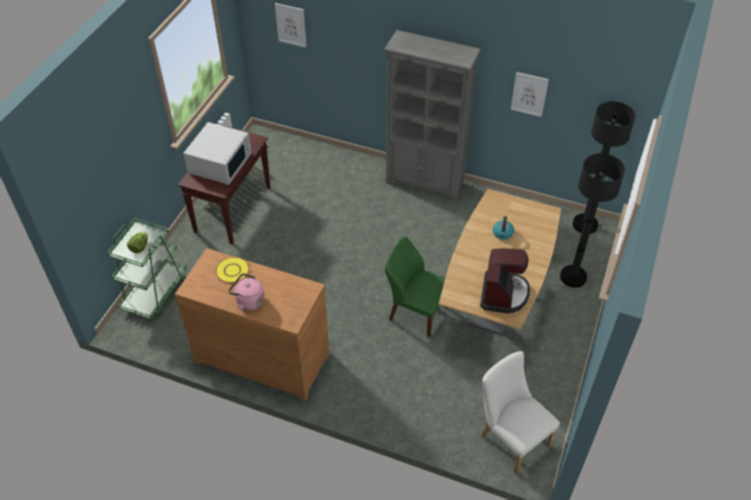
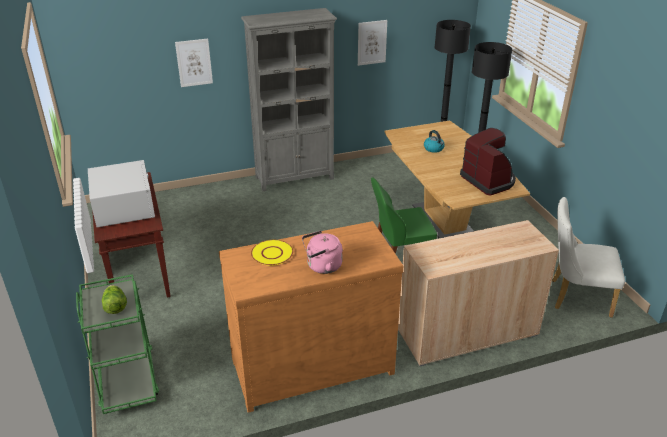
camera: 40 degrees left, 15 degrees down
picture [275,3,306,48] -> picture moved to [175,39,213,87]
none -> beige cabinet [398,220,559,366]

